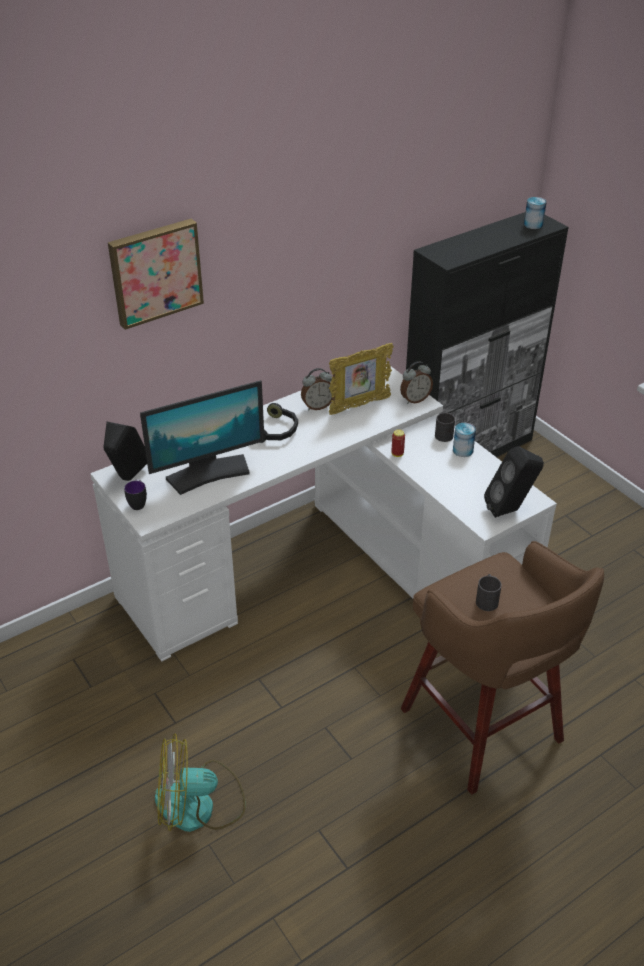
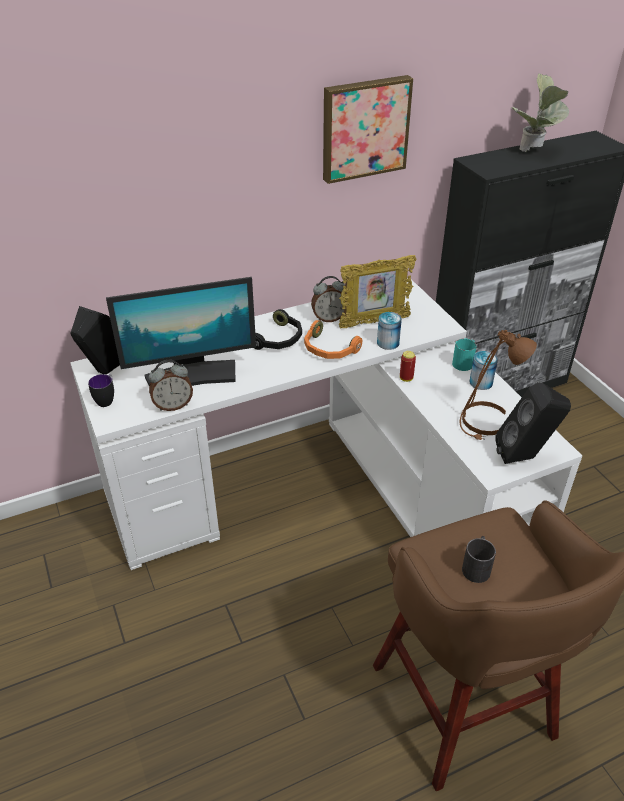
camera: 10 degrees right, 0 degrees up
picture [108,219,204,330] -> picture moved to [323,75,413,184]
fan [155,733,246,832] -> none
alarm clock [400,361,433,404] -> alarm clock moved to [149,360,193,411]
black mug [435,413,455,442] -> turquoise mug [452,338,477,371]
can [524,197,547,229] -> can moved to [377,312,402,350]
none -> orange headphones [304,320,362,359]
none -> brown table lamp [460,330,537,440]
none -> potted plant [512,73,569,152]

